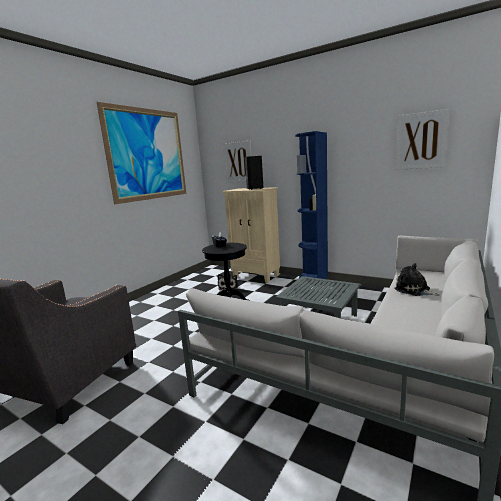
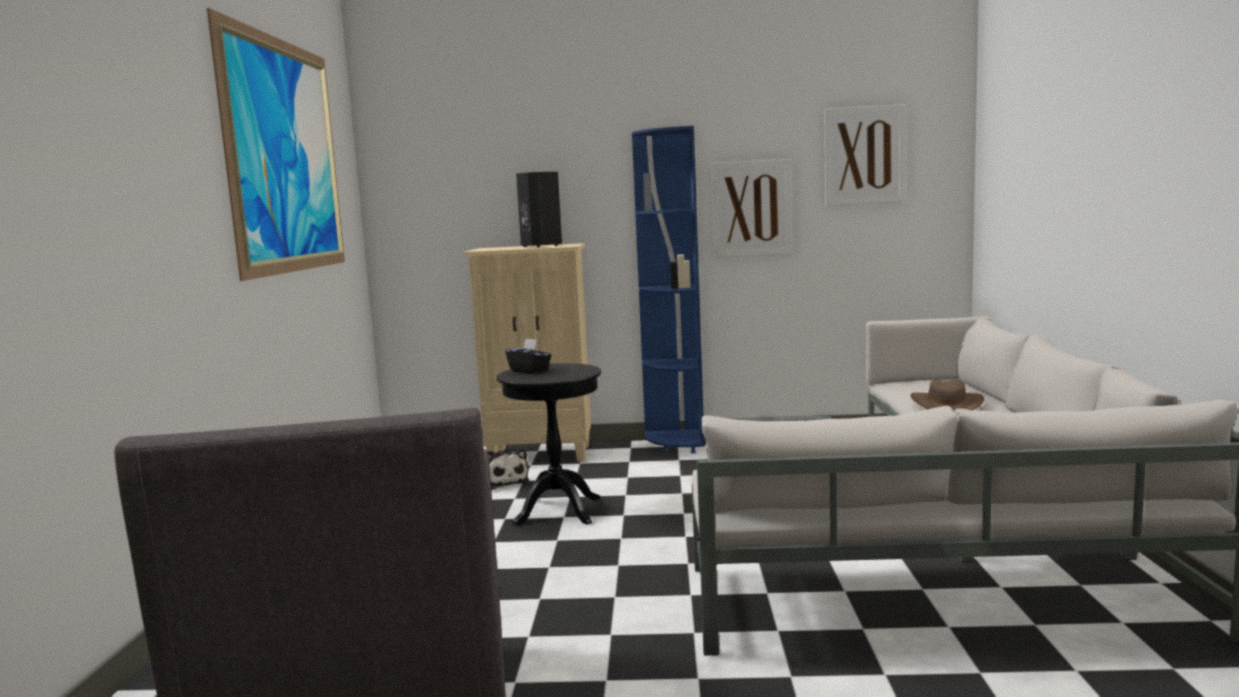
camera: 30 degrees left, 5 degrees down
picture [223,141,252,183] -> picture moved to [712,159,792,258]
plush toy [394,263,440,296] -> brown hat [910,380,984,411]

